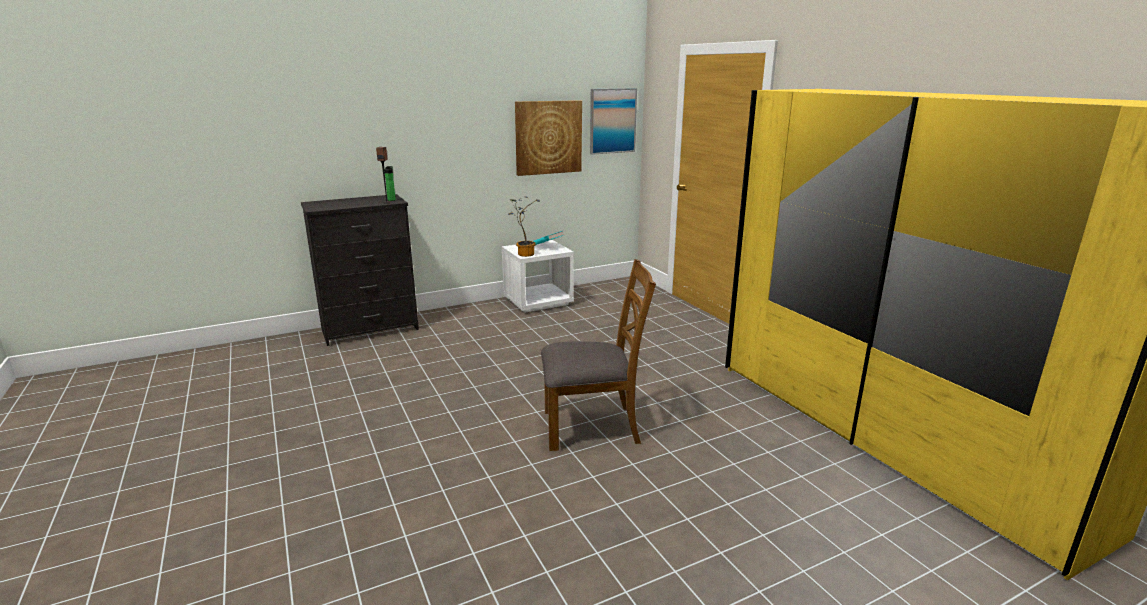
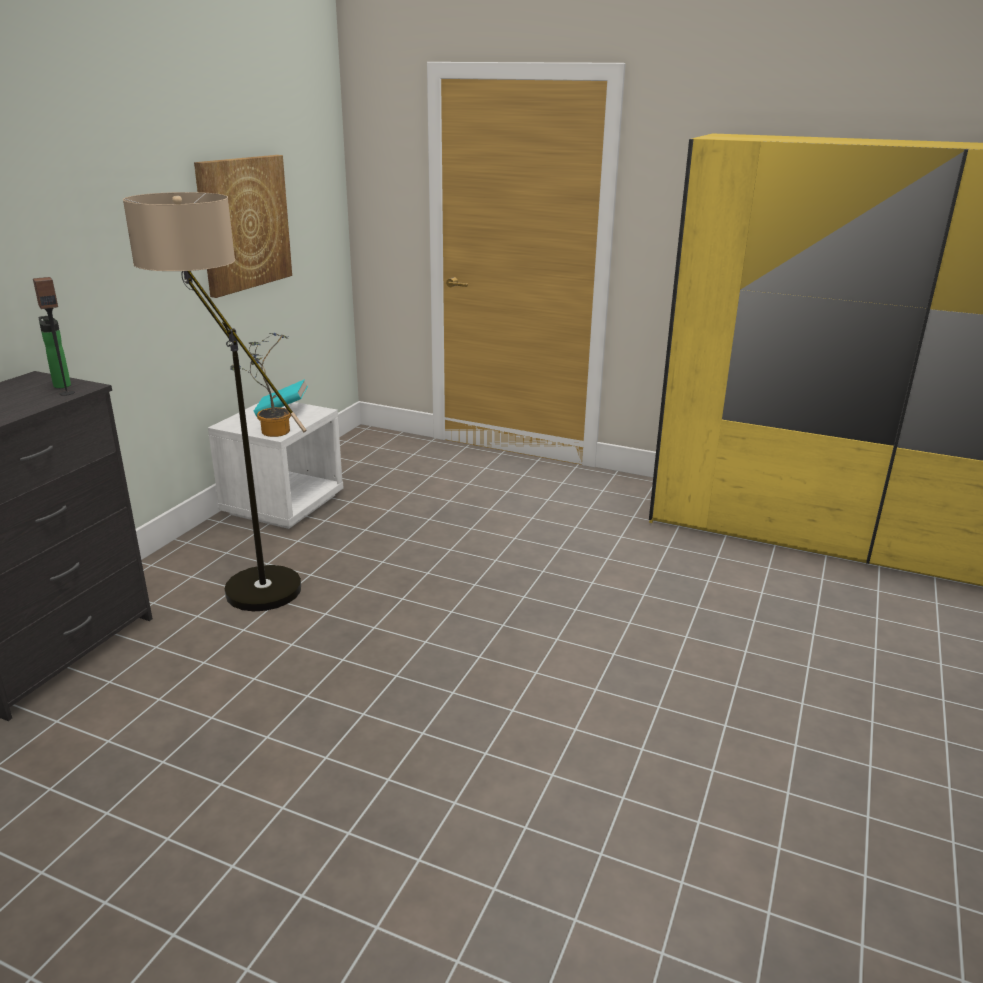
camera: 40 degrees left, 5 degrees up
brown chair [541,259,656,451] -> none
picture [590,88,637,155] -> none
none -> floor lamp [123,192,307,611]

